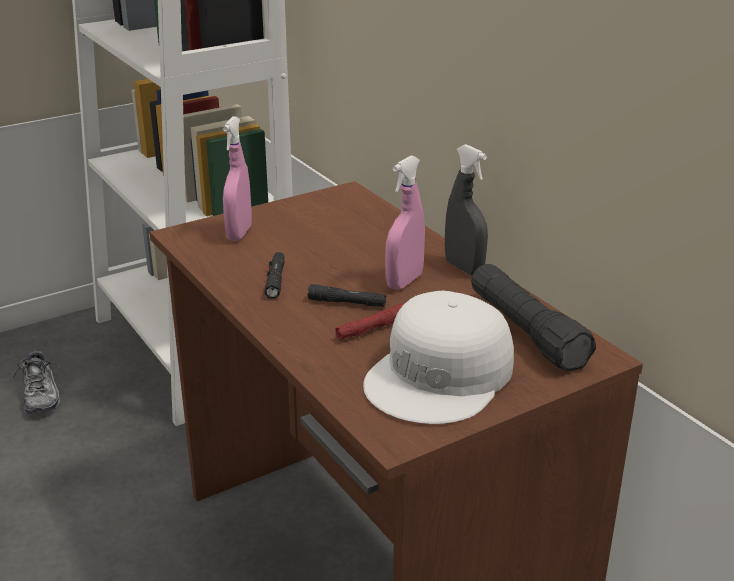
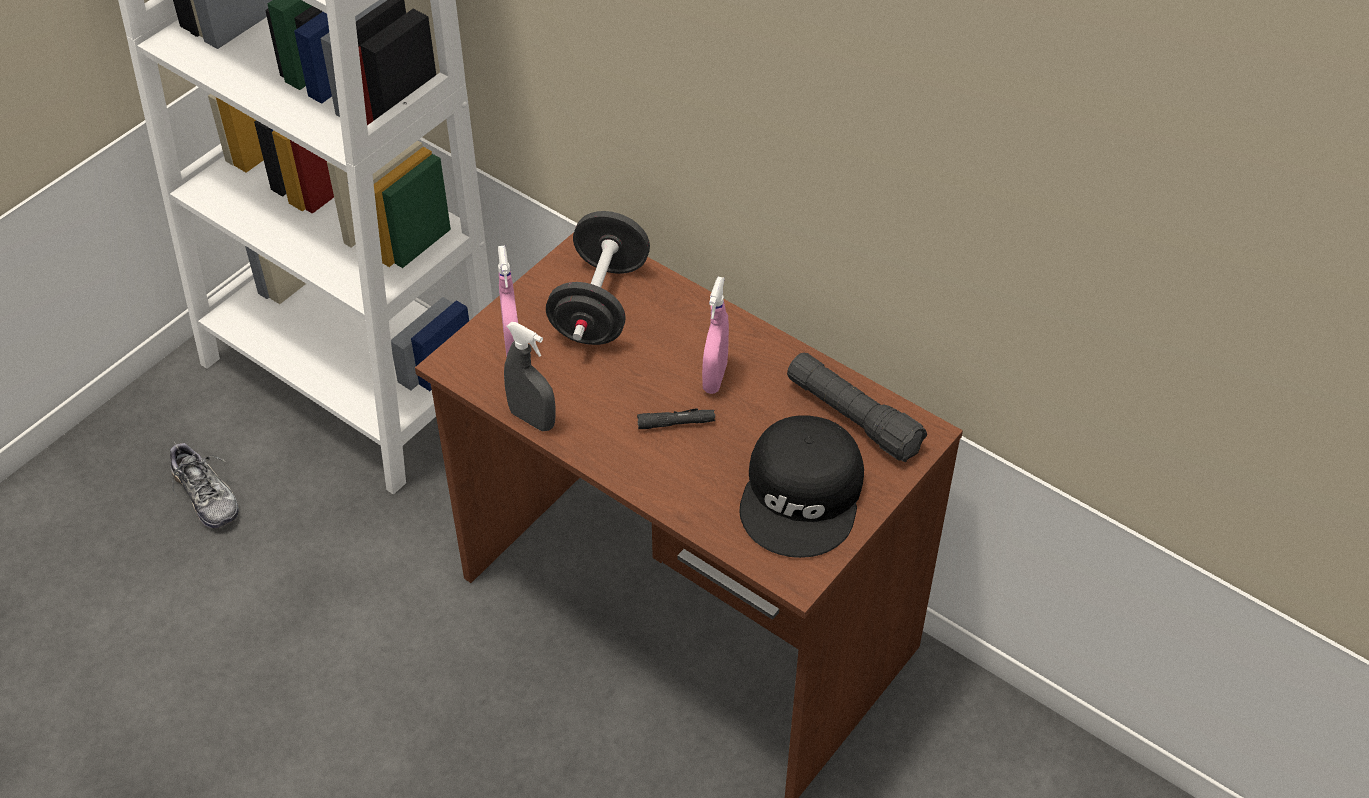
camera: 20 degrees left, 20 degrees up
black flashlight [265,252,285,299] -> none
red flashlight [335,303,405,340] -> none
white cap [363,291,514,424] -> black cap [739,416,864,558]
grey spray bottle [445,144,488,275] -> grey spray bottle moved to [504,322,555,431]
none -> black dumbbell [546,211,650,345]

